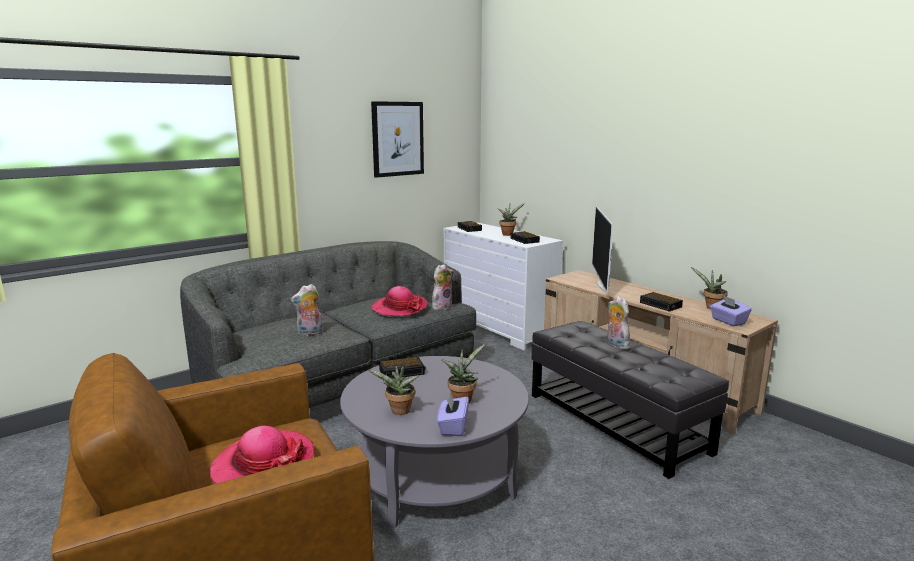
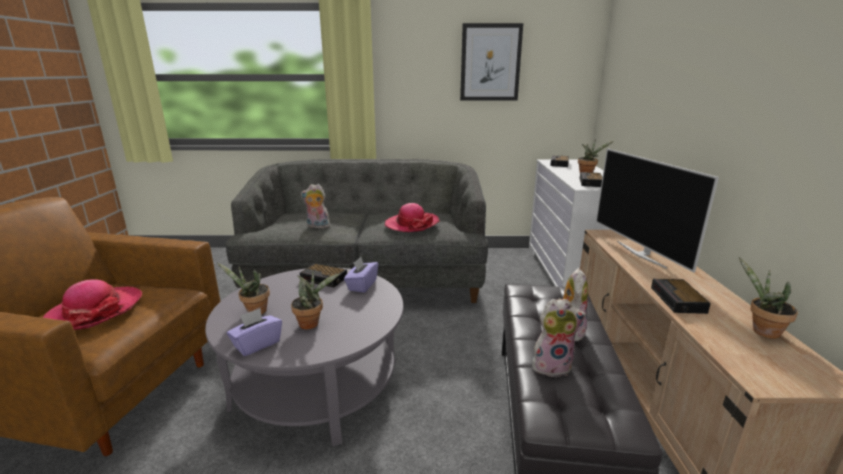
camera: 40 degrees right, 5 degrees up
plush toy [432,264,453,310] -> plush toy moved to [532,299,586,378]
television [592,206,613,293] -> television turned 60 degrees counterclockwise [596,148,719,273]
purple tissue box [710,296,751,326] -> purple tissue box moved to [344,257,378,293]

